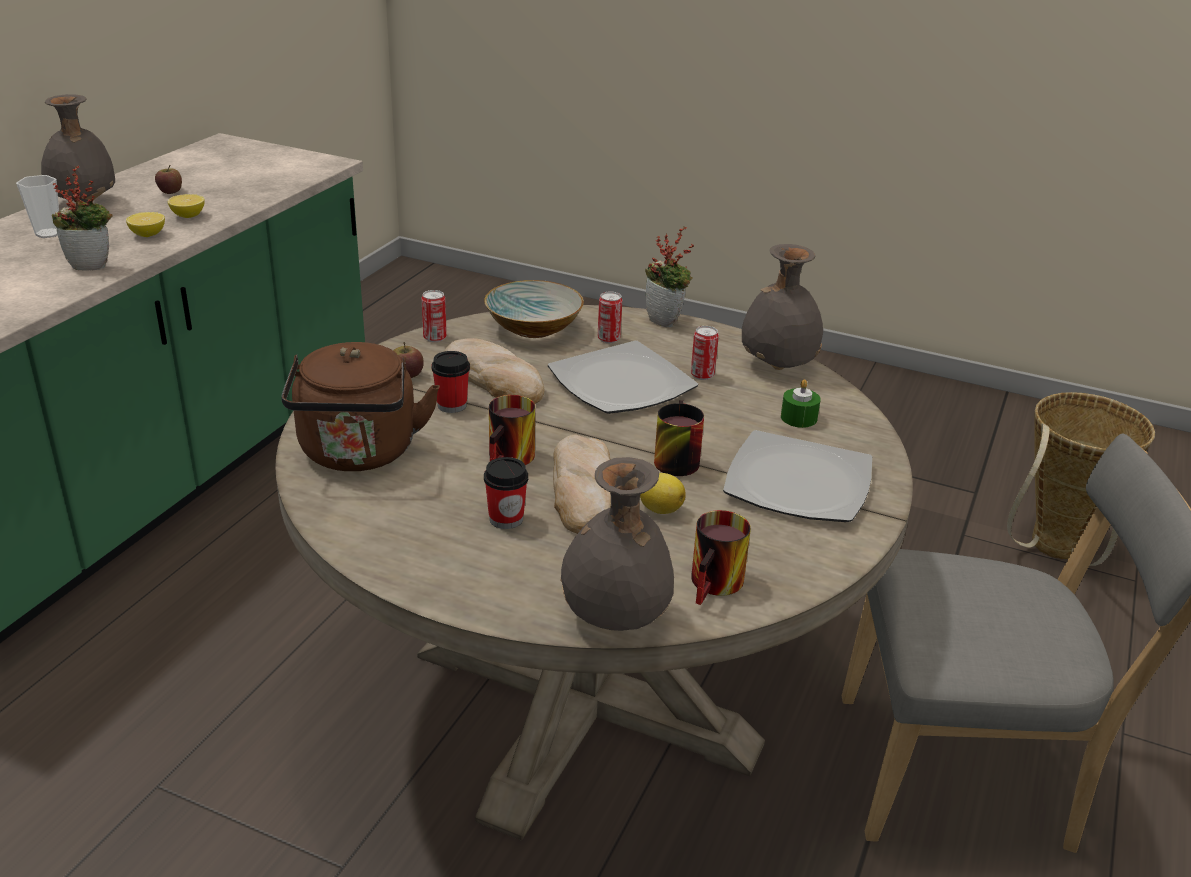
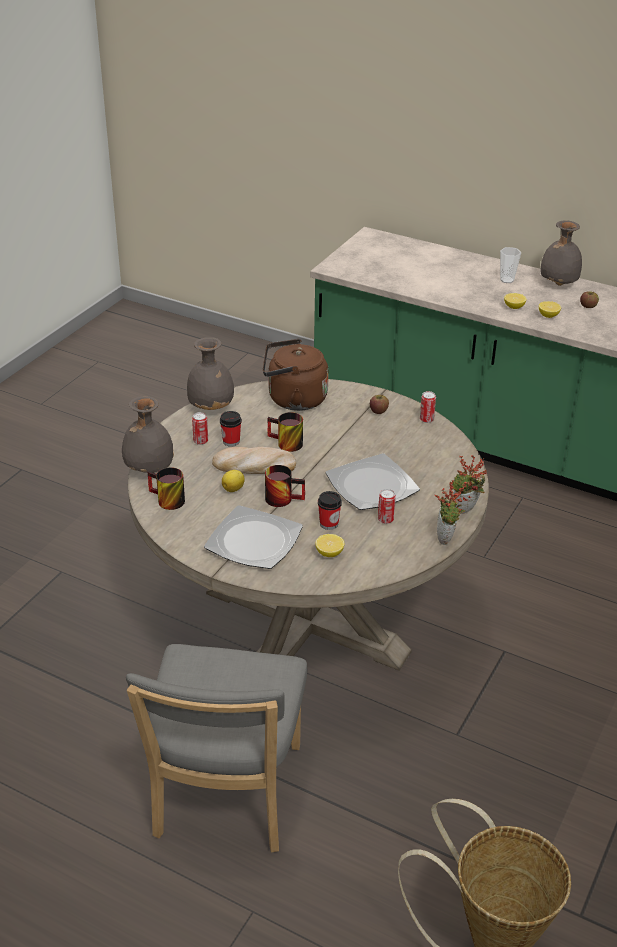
camera: 95 degrees right, 5 degrees up
potted plant [52,166,112,271] -> potted plant moved to [434,480,471,545]
cup [431,351,470,413] -> cup moved to [318,491,342,530]
bread [444,338,544,404] -> none
bowl [484,280,584,338] -> none
can [598,292,622,343] -> can moved to [192,412,208,445]
grey vase [742,244,823,370] -> grey vase moved to [187,337,234,410]
green candle [781,379,821,428] -> lemon [315,534,344,557]

